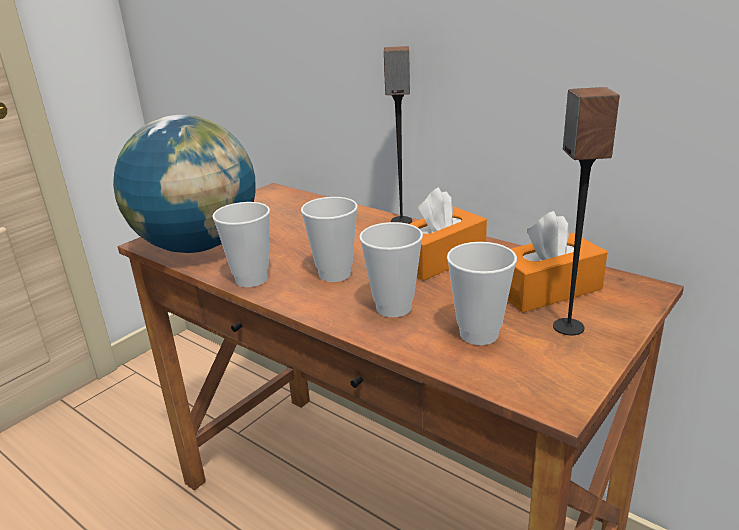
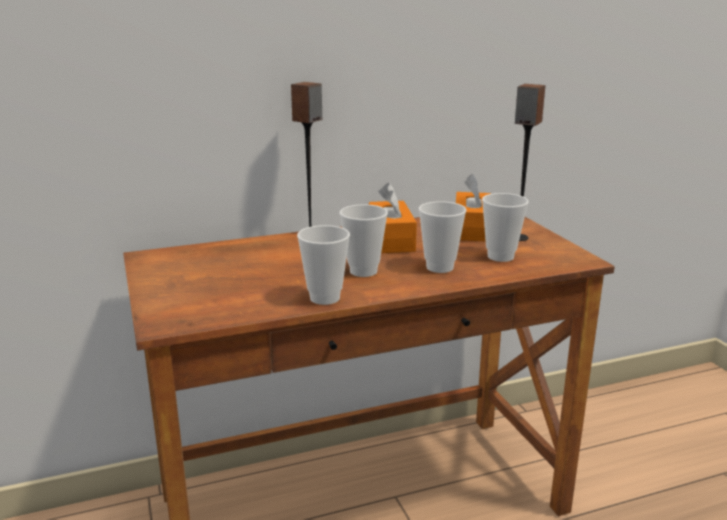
camera: 60 degrees left, 5 degrees down
globe [113,115,256,253] -> none

